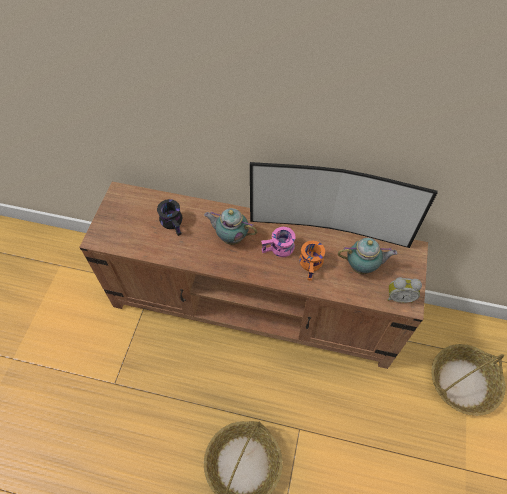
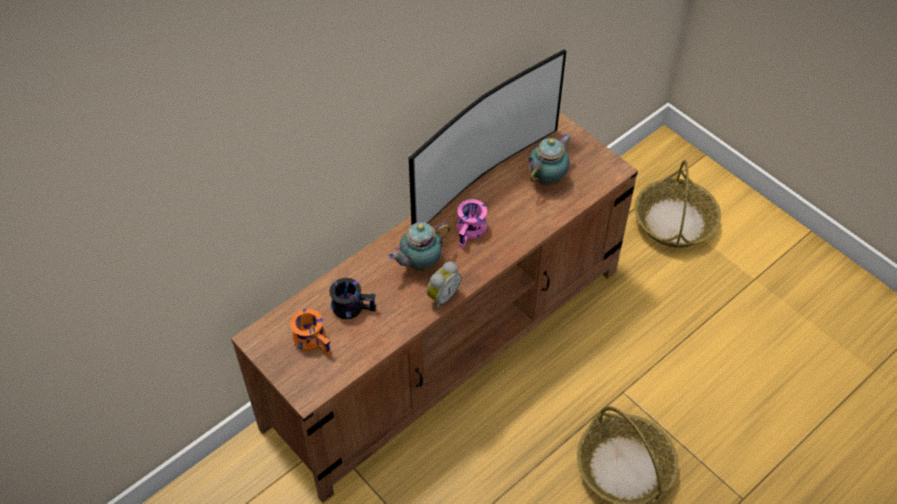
camera: 55 degrees left, 5 degrees down
orange mug [299,240,325,281] -> orange mug moved to [290,309,332,356]
alarm clock [387,277,422,303] -> alarm clock moved to [427,261,461,309]

